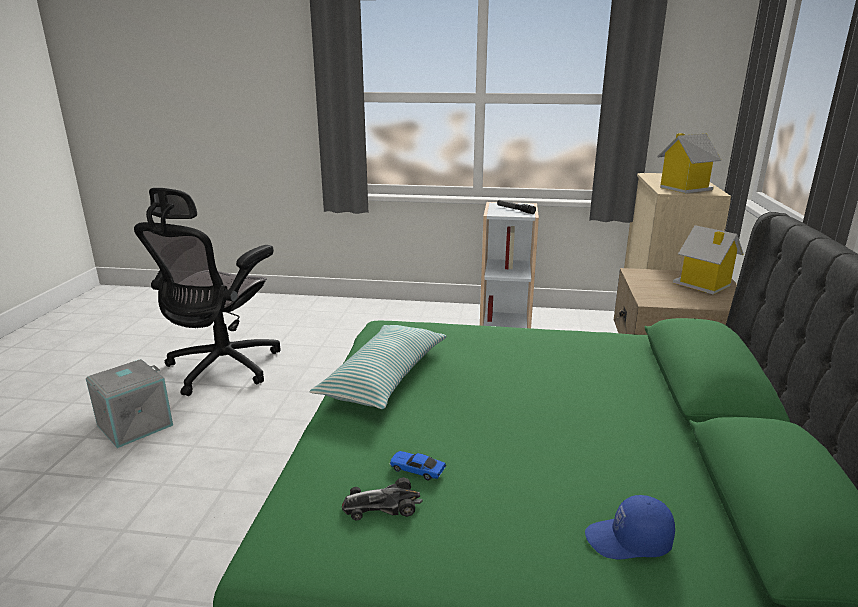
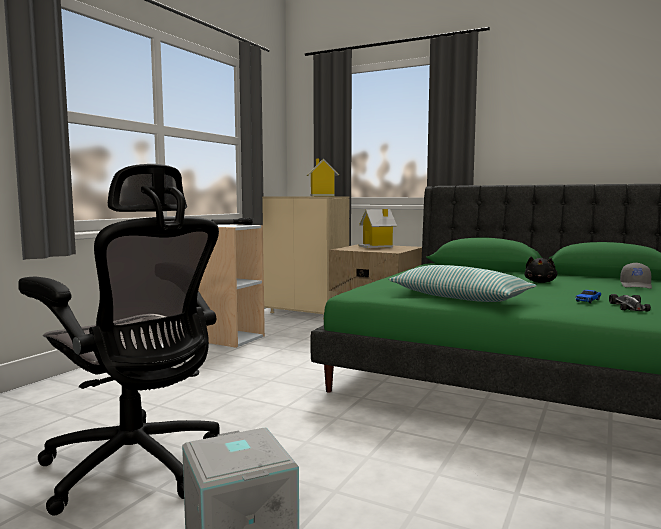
camera: 70 degrees left, 15 degrees down
blue cap [585,495,675,559] -> grey cap [620,262,652,289]
none -> black plush toy [524,256,557,283]

